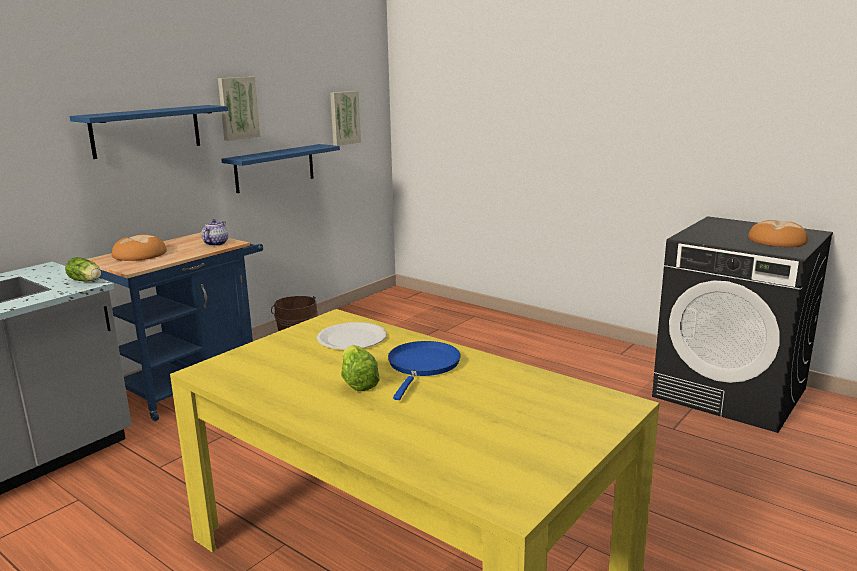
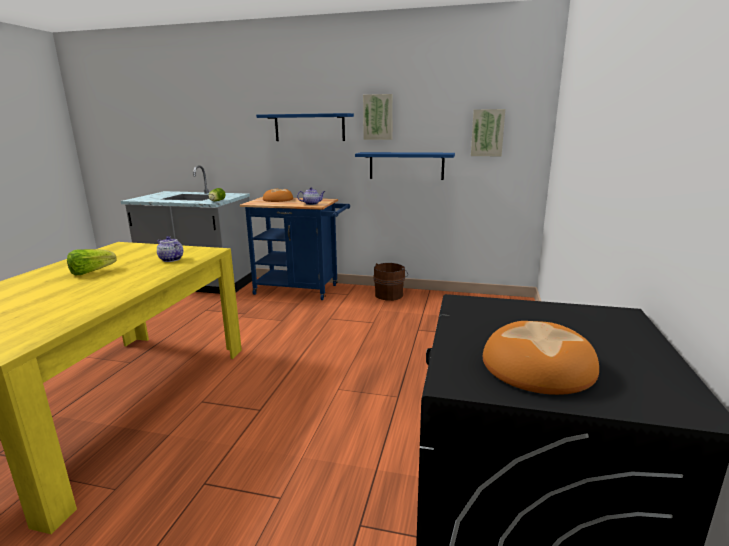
camera: 65 degrees right, 0 degrees up
white plate [317,322,387,350] -> teapot [157,236,183,262]
blue frying pan [388,341,461,400] -> none

